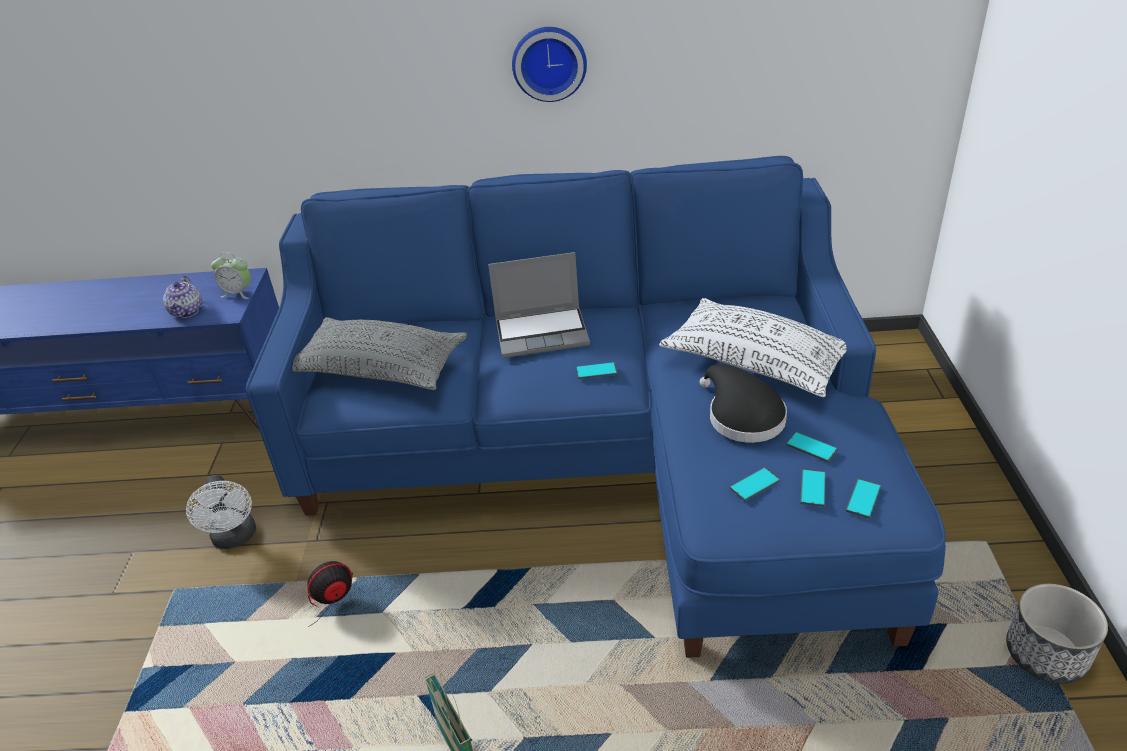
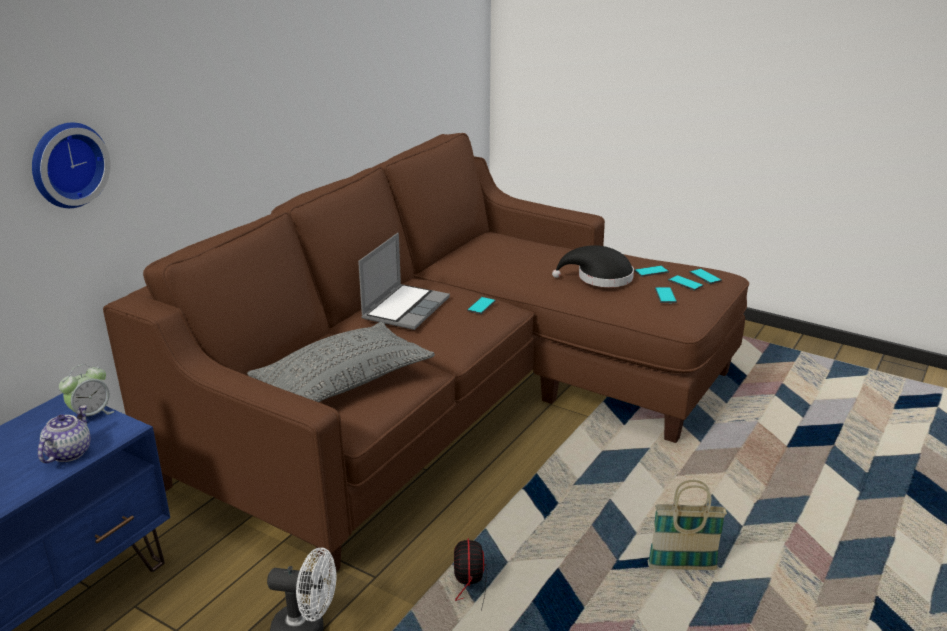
camera: 60 degrees left, 10 degrees down
teapot [163,276,202,318] -> teapot turned 105 degrees counterclockwise [38,405,91,463]
blue sofa [246,156,946,658] -> brown sofa [103,133,749,572]
wall clock [512,27,587,102] -> wall clock moved to [32,123,111,208]
white pillow [659,298,847,397] -> none
planter [1006,584,1108,684] -> none

